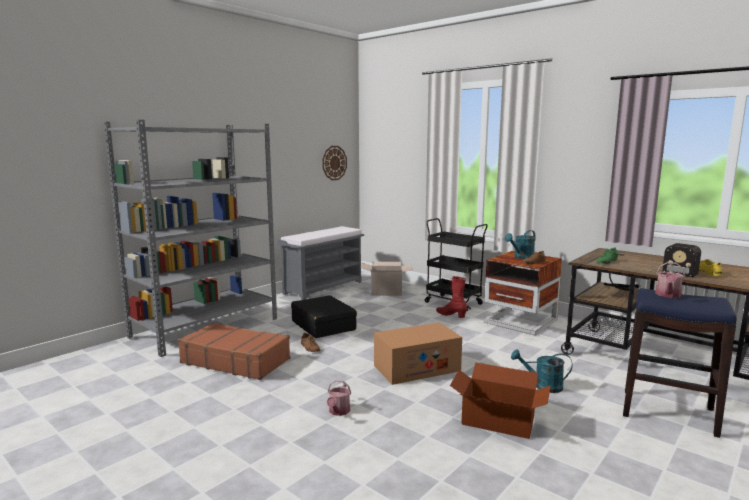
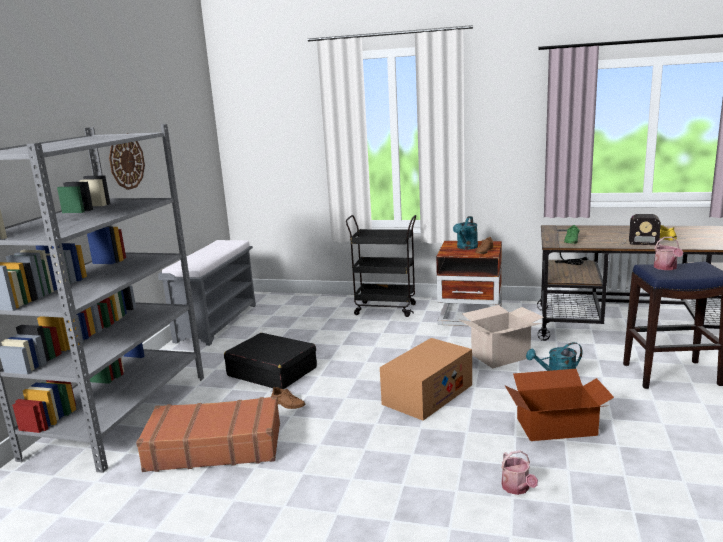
camera: 25 degrees left, 5 degrees up
wall clock [322,146,347,180] -> wall clock moved to [109,133,145,190]
watering can [326,380,351,416] -> watering can moved to [501,450,538,495]
cardboard box [361,262,413,296] -> cardboard box moved to [460,305,544,368]
red boot [436,276,467,318] -> none

